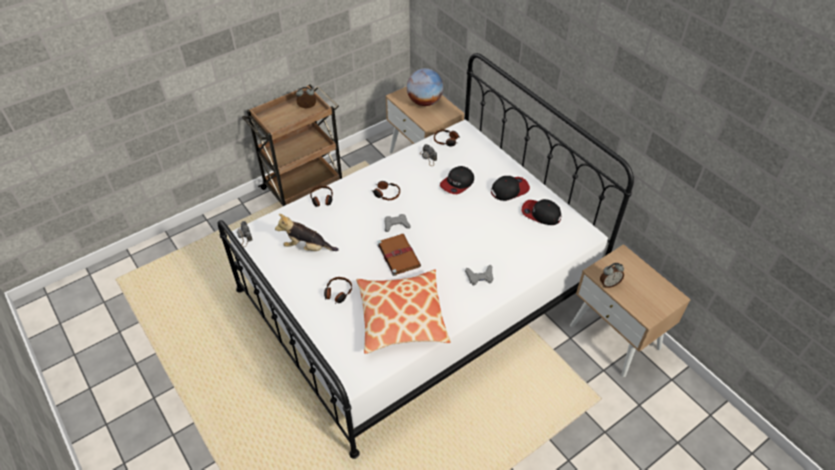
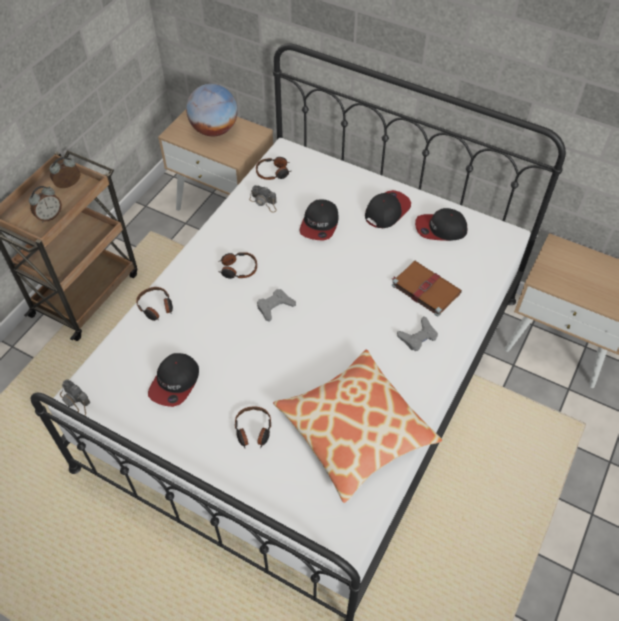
camera: 25 degrees left, 5 degrees up
plush toy [275,214,339,251] -> cap [148,353,199,407]
brown book [377,234,421,276] -> brown book moved to [392,261,462,317]
alarm clock [600,263,624,288] -> alarm clock moved to [29,186,62,222]

